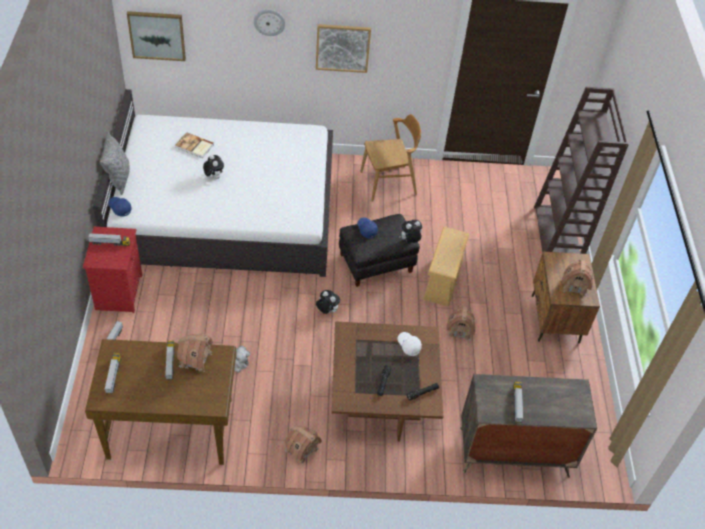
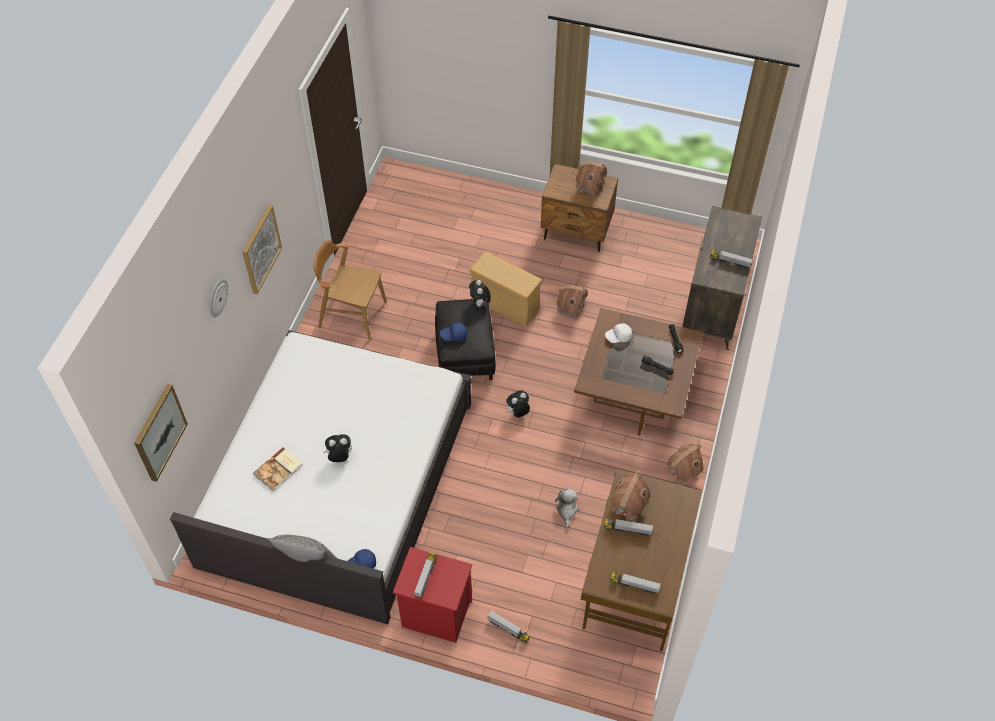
camera: 70 degrees left, 5 degrees up
brown chair [360,114,421,202] -> brown chair turned 75 degrees counterclockwise [314,240,387,340]
brown bookcase [534,87,629,254] -> none

